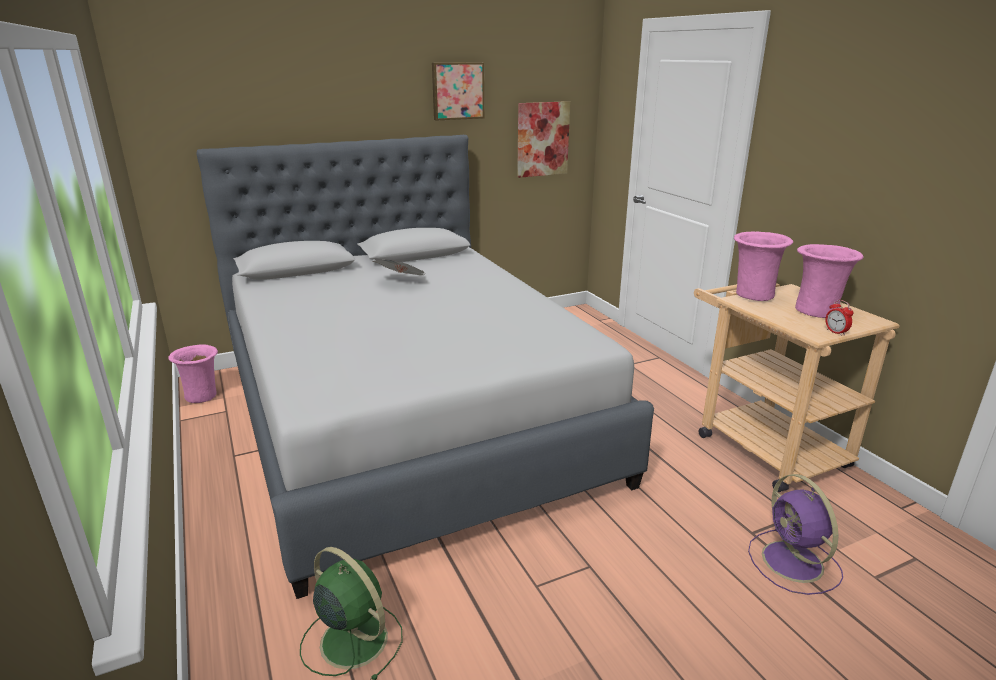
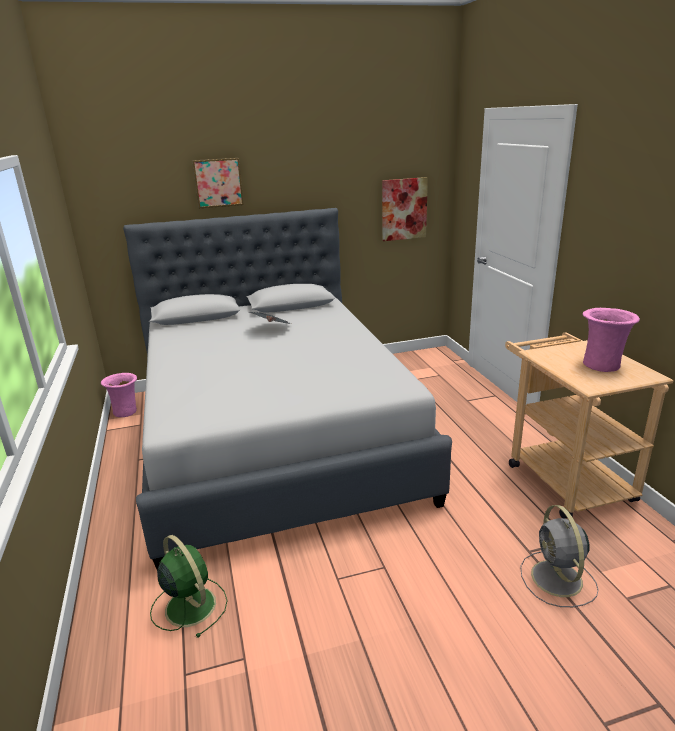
camera: 10 degrees right, 0 degrees up
picture [432,62,485,121] -> picture moved to [192,158,244,208]
pink vase [734,232,793,301] -> none
purple fan [748,474,843,595] -> grey fan [520,505,599,607]
alarm clock [825,300,853,336] -> none

